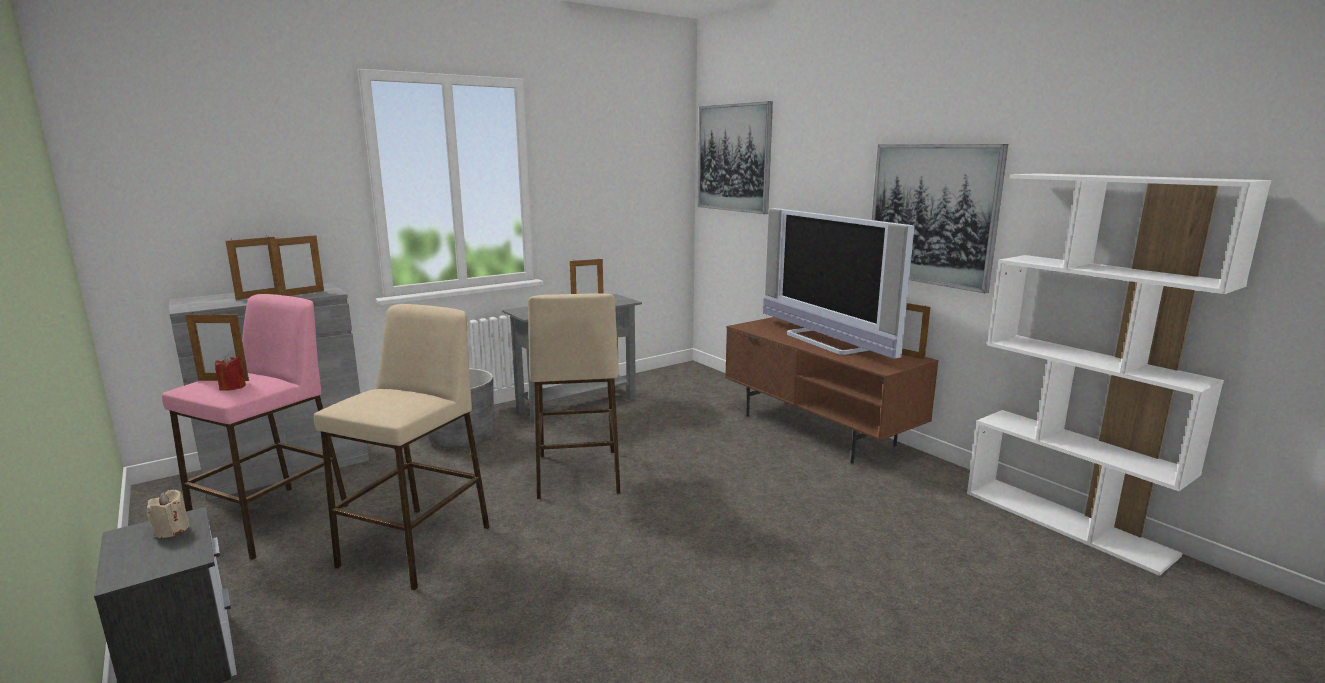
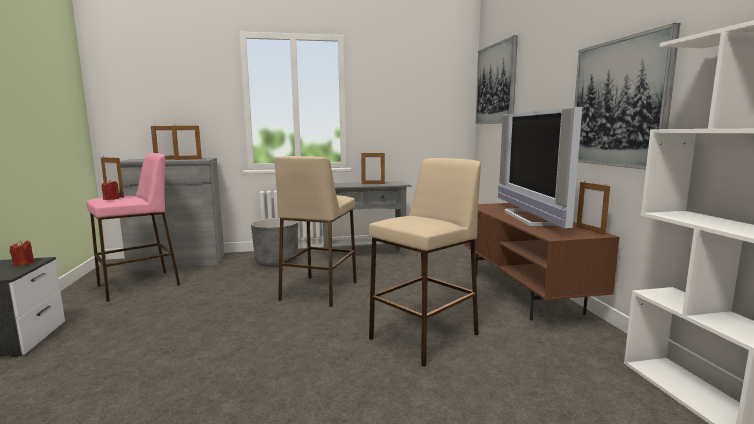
camera: 25 degrees right, 5 degrees down
beige candle [147,490,189,538] -> red candle [10,240,34,266]
beige stool [314,304,490,590] -> beige stool moved to [369,158,481,367]

